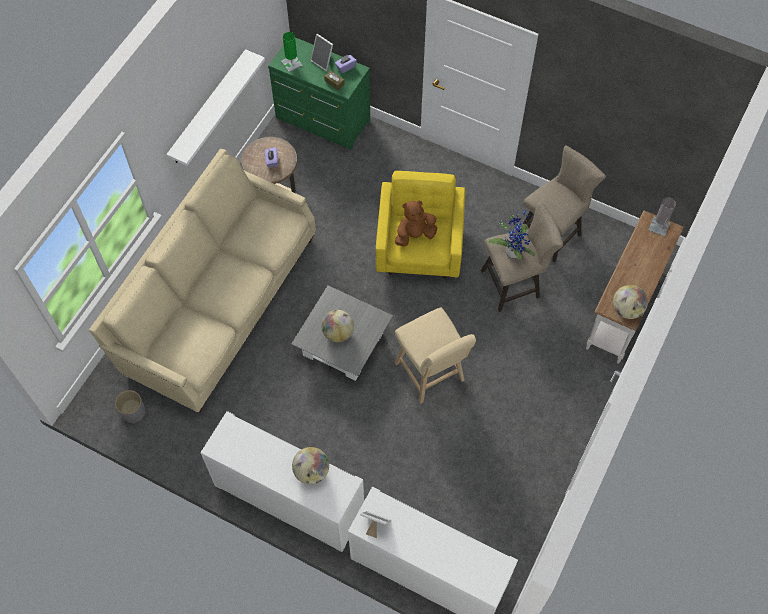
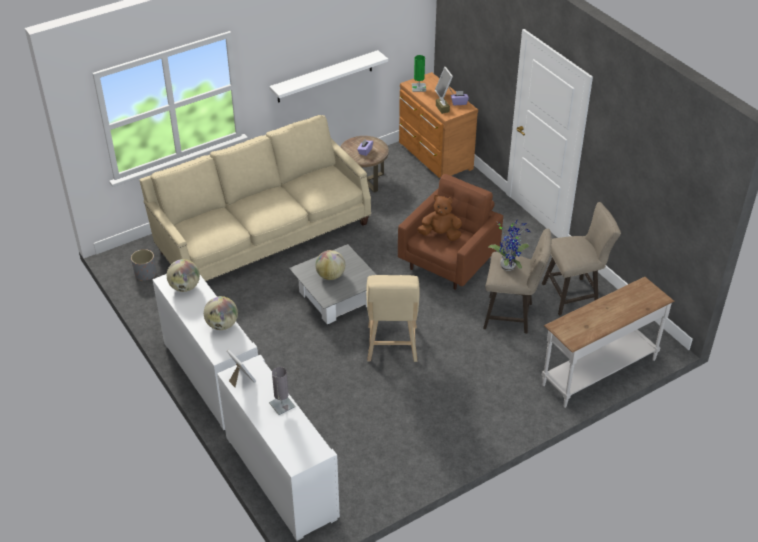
camera: 30 degrees right, 20 degrees down
green dresser [268,37,370,150] -> brown dresser [399,72,478,178]
yellow armchair [376,171,465,279] -> brown armchair [398,174,503,290]
globe [613,285,648,319] -> globe moved to [167,259,200,292]
grey table lamp [648,198,676,237] -> grey table lamp moved to [269,367,295,415]

